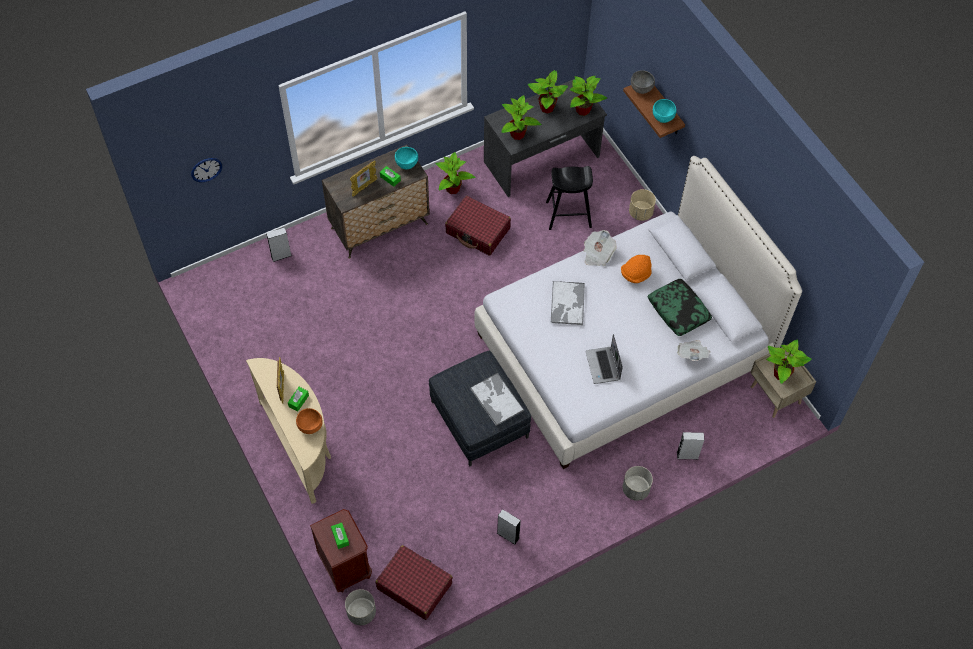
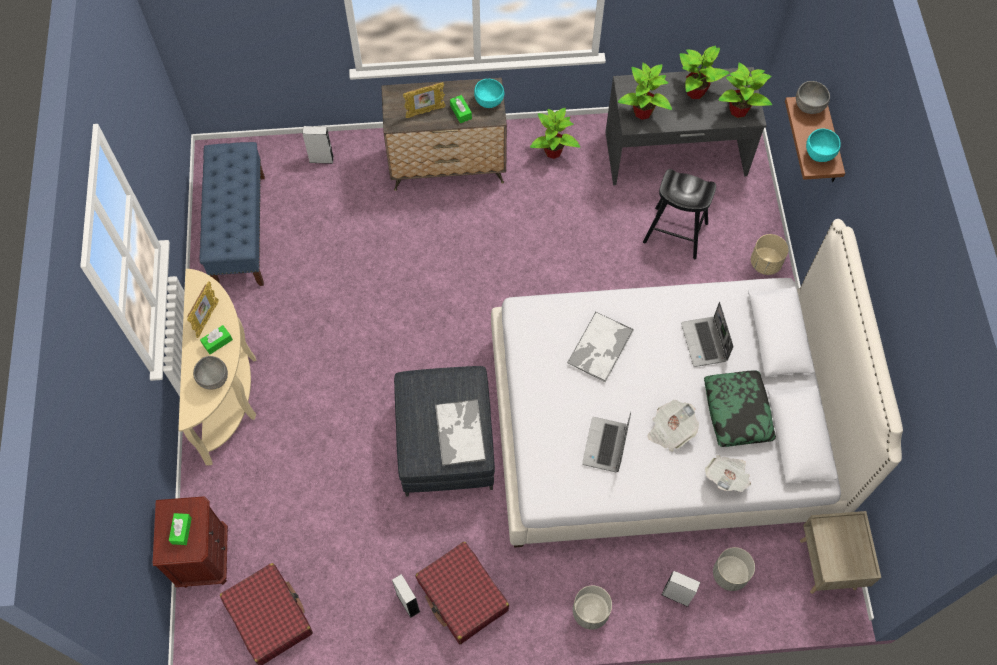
camera: 25 degrees right, 5 degrees up
wall clock [191,158,222,182] -> none
orange bowl [296,408,323,434] -> grey bowl [193,356,228,389]
grey planter [345,589,376,625] -> grey planter moved to [713,547,755,591]
red suitcase [445,196,511,256] -> red suitcase moved to [415,542,509,644]
newspaper [583,230,617,266] -> newspaper moved to [648,400,699,452]
orange hat [621,255,652,283] -> laptop [681,302,733,367]
potted plant [766,340,812,384] -> none
none -> blue bench [200,142,265,286]

